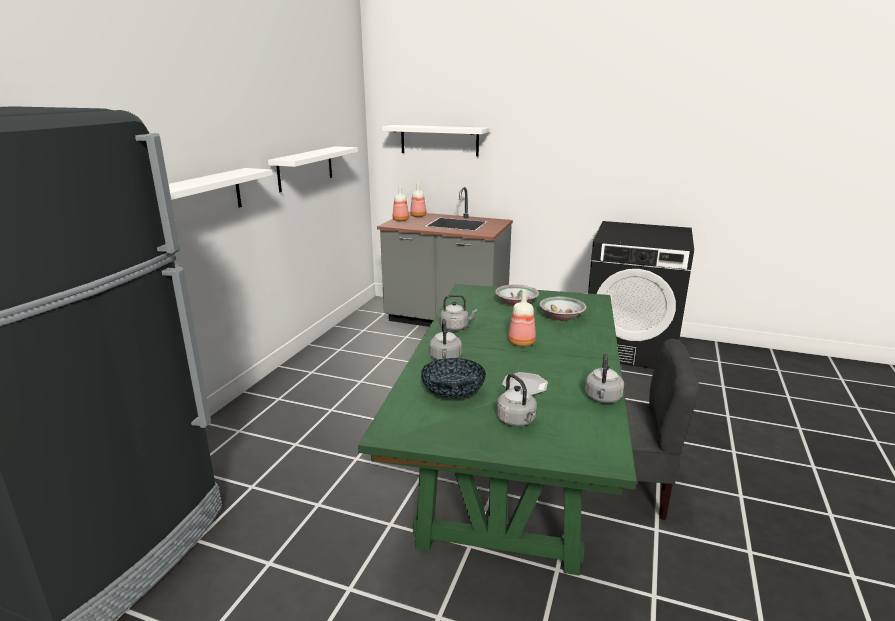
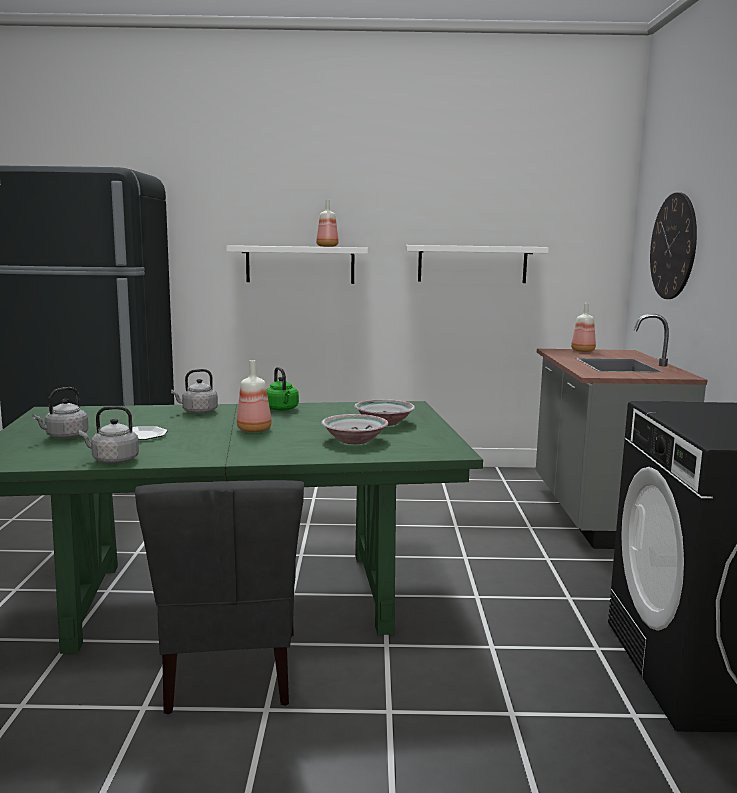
camera: 70 degrees right, 10 degrees down
white shelf [382,125,489,156] -> wall clock [650,192,697,299]
bottle [410,183,426,217] -> bottle moved to [316,200,339,247]
bowl [421,358,486,398] -> none
grey kettle [440,294,477,331] -> green kettle [267,367,299,411]

